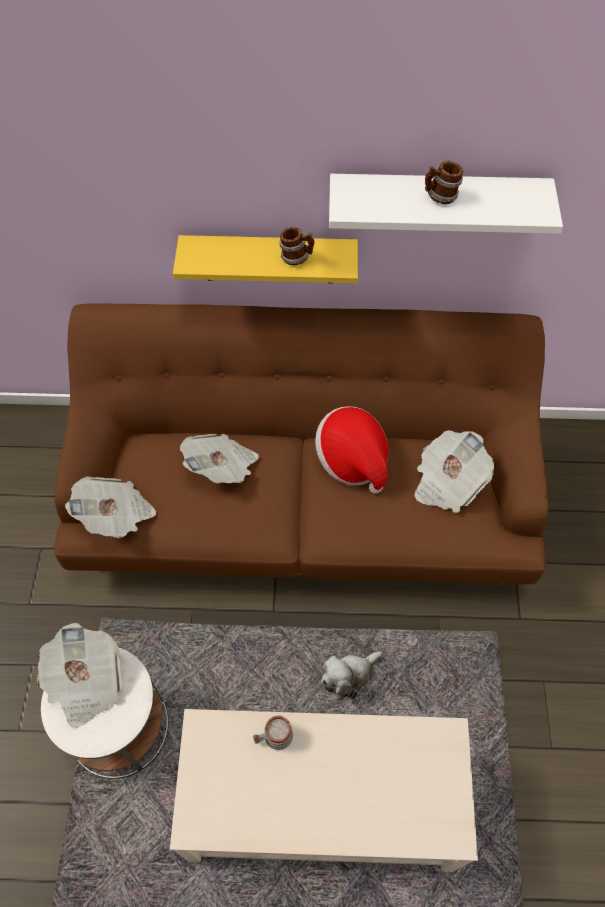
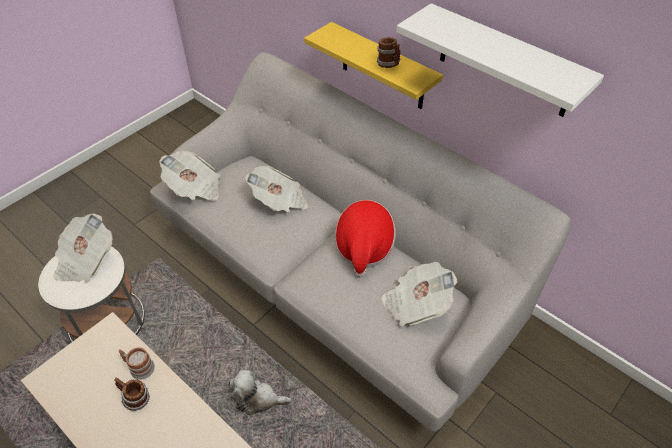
camera: 40 degrees right, 10 degrees down
brown sofa [54,303,549,584] -> grey sofa [150,52,571,432]
mug [425,161,463,204] -> mug moved to [114,378,150,411]

